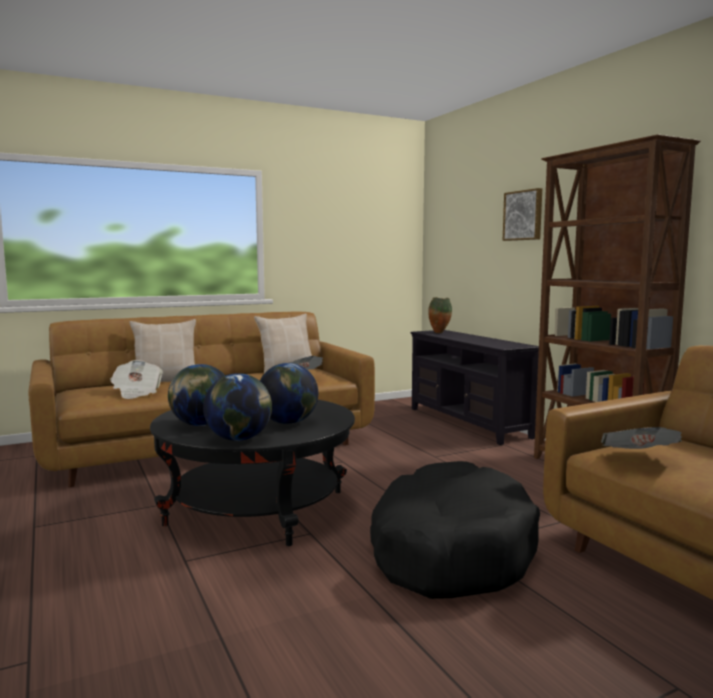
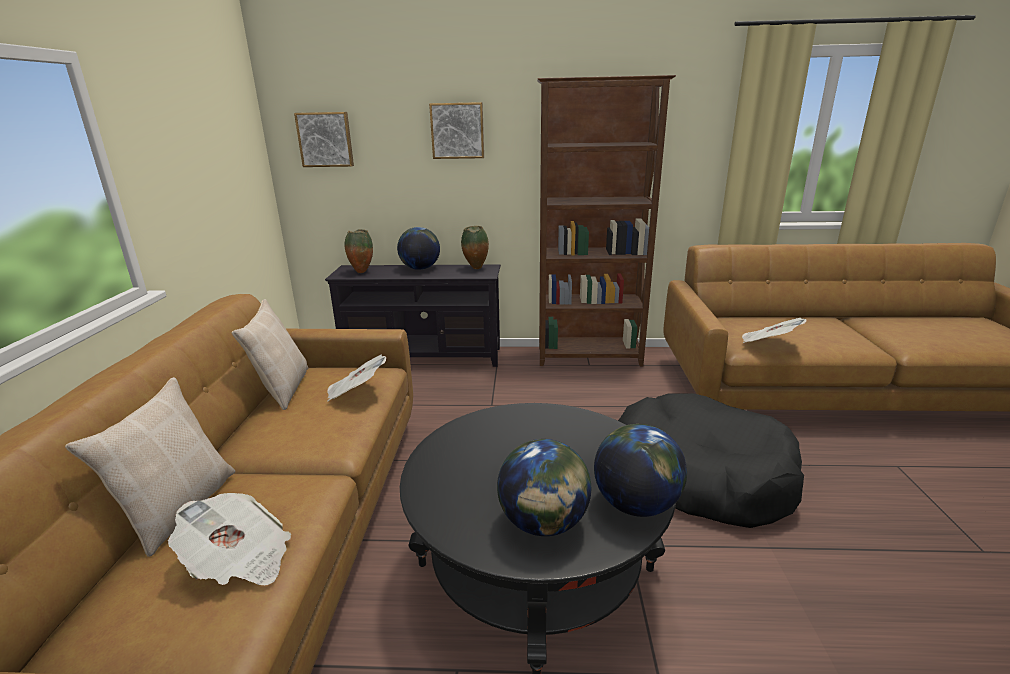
camera: 60 degrees left, 15 degrees up
globe [260,363,318,424] -> globe moved to [397,227,440,270]
none -> picture [294,112,354,167]
none -> vase [461,226,489,269]

